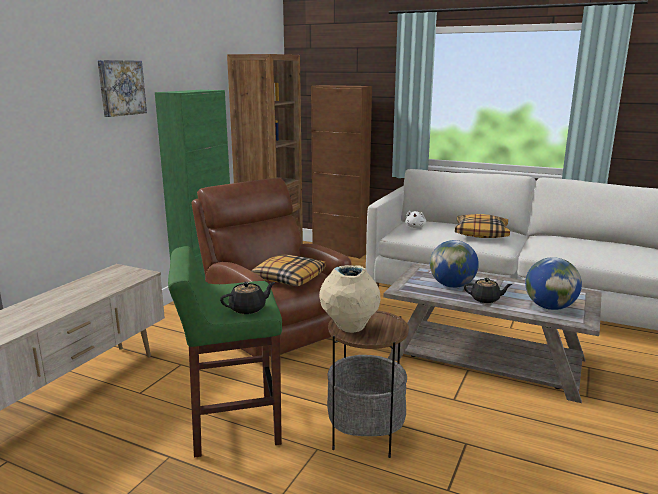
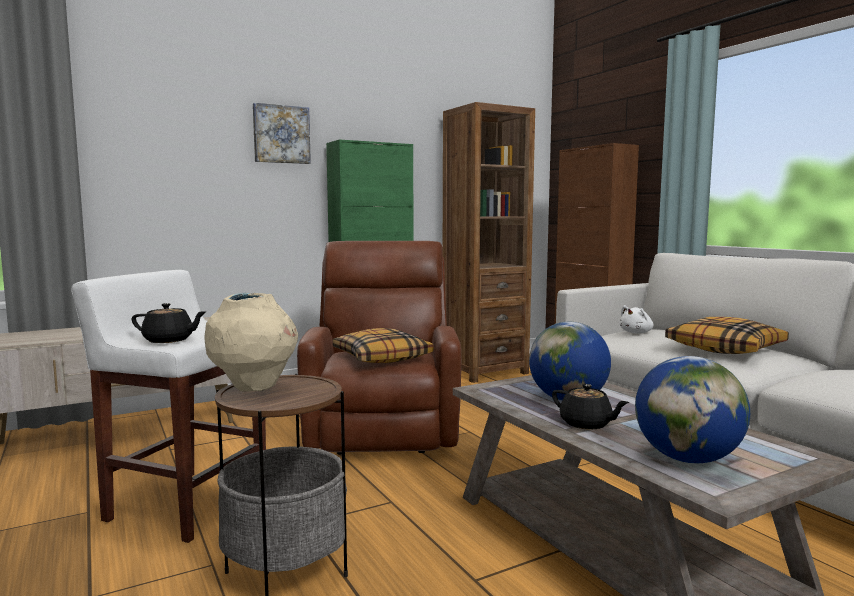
camera: 35 degrees right, 10 degrees down
green stool [168,246,282,457] -> white stool [71,270,266,543]

